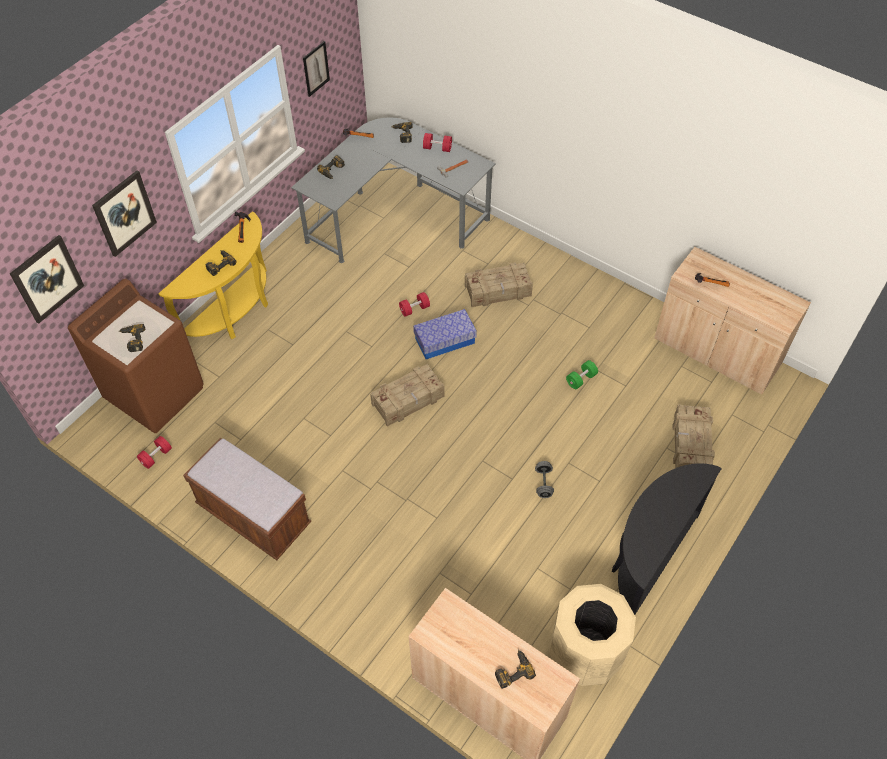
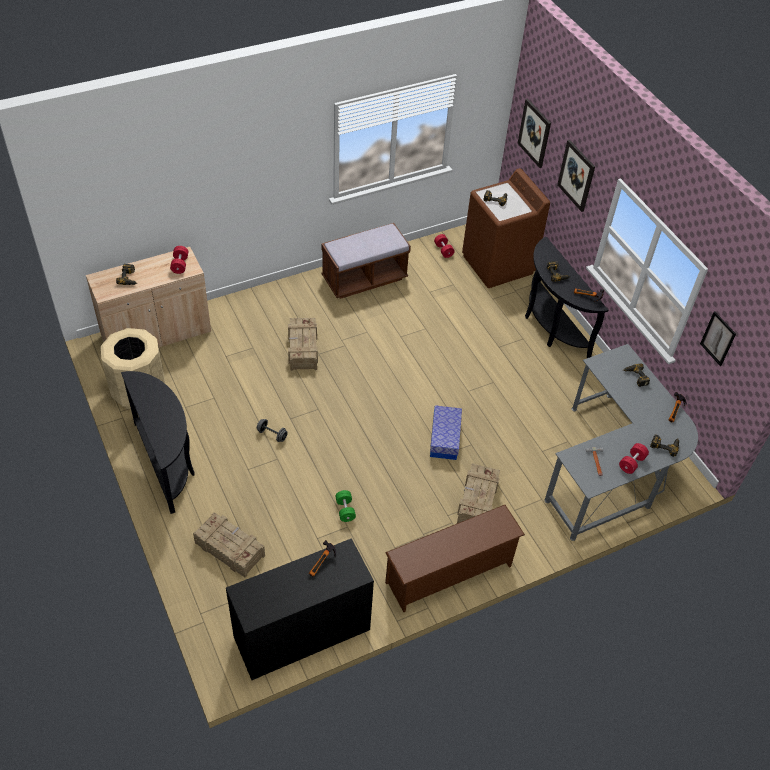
camera: 115 degrees right, 5 degrees down
yellow console table [158,211,268,339] -> black console table [525,237,608,358]
crate [370,364,445,427] -> crate moved to [288,318,318,371]
red dumbbell [399,292,430,317] -> red dumbbell moved to [170,246,188,274]
beige cabinet [654,247,811,395] -> black cabinet [226,538,374,680]
none -> brown shoe rack [385,505,525,612]

